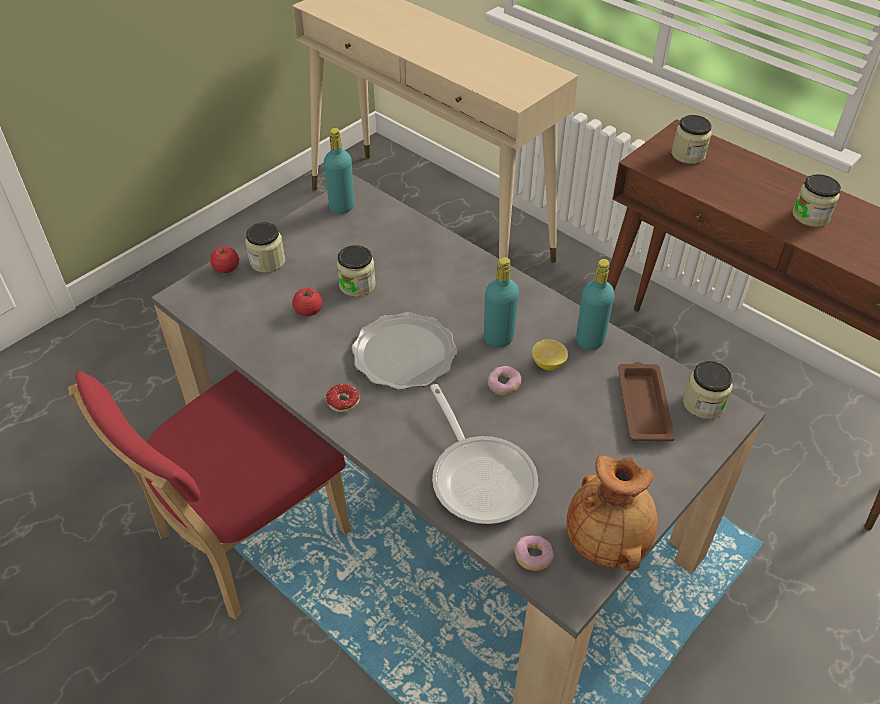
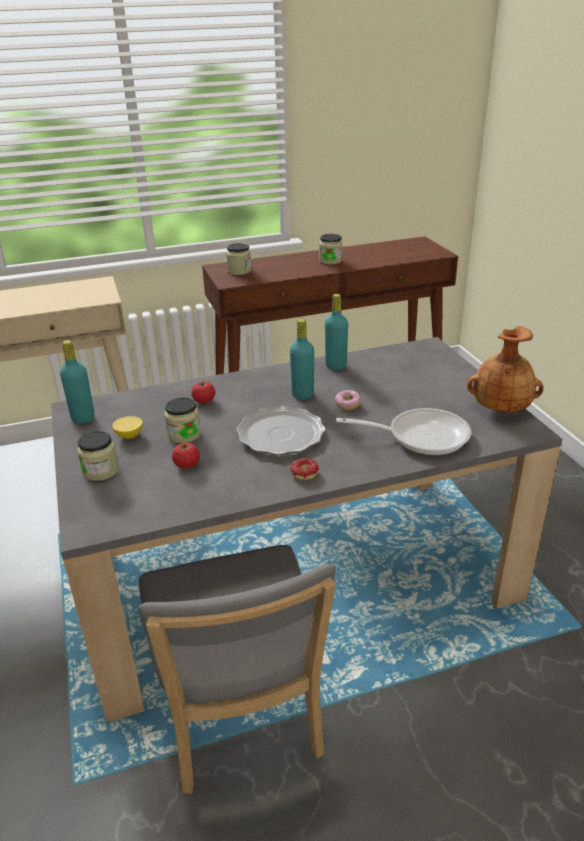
camera: 60 degrees left, 15 degrees down
red chair [68,370,351,619] -> grey chair [138,545,336,794]
tomato [210,246,239,273] -> tomato moved to [191,381,215,404]
donut [514,536,554,571] -> none
lemon [532,339,568,371] -> lemon moved to [113,416,143,439]
brown tray [618,362,675,441] -> none
jar [683,361,733,419] -> none

